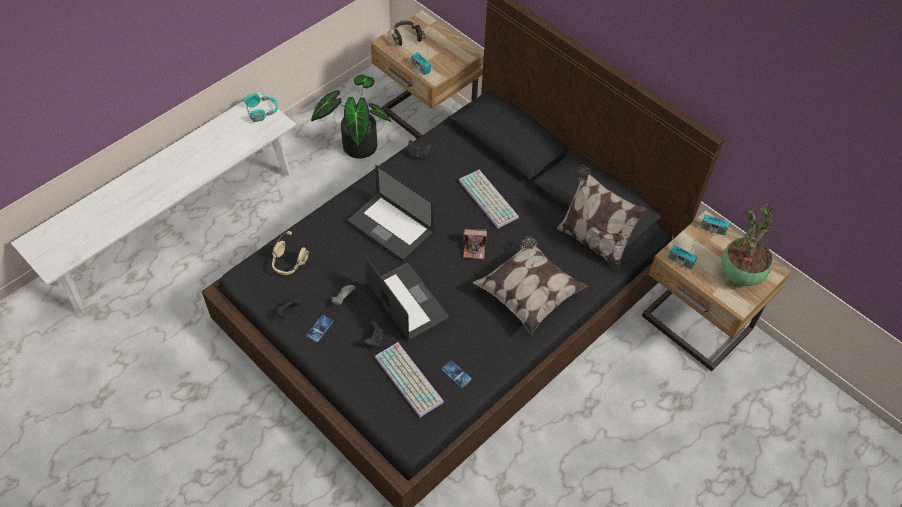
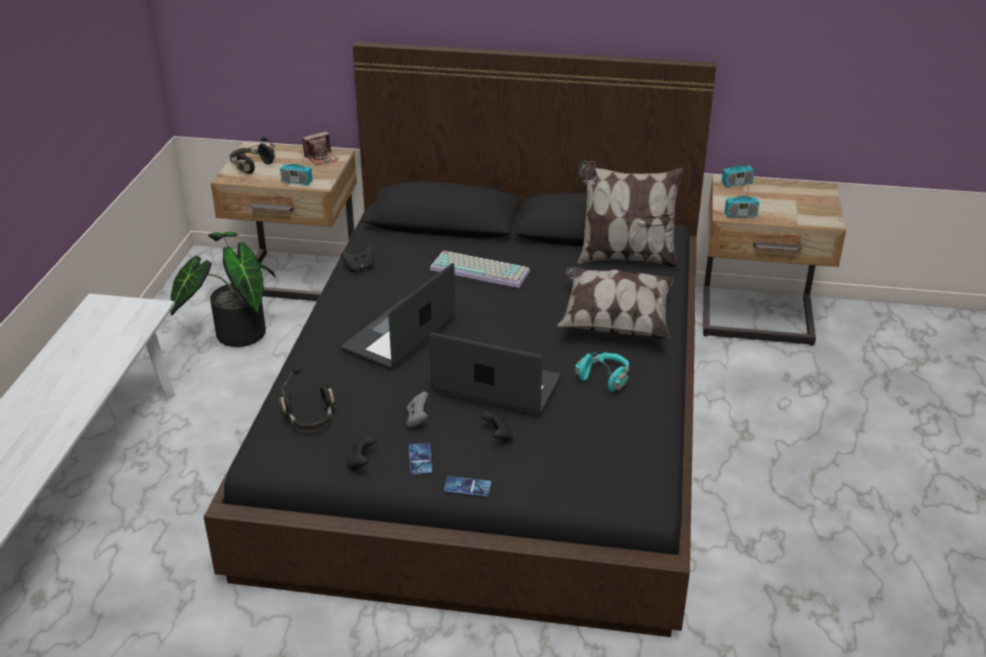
camera: 35 degrees left, 20 degrees down
turquoise headphones [243,93,278,122] -> turquoise headphones moved to [575,352,629,392]
beige headphones [272,231,309,275] -> black headphones [279,368,336,430]
laptop [348,165,434,260] -> laptop turned 120 degrees clockwise [342,263,455,370]
keyboard [375,342,444,417] -> none
phone [442,361,472,388] -> phone moved to [444,476,491,496]
camera [463,229,487,259] -> camera moved to [302,131,338,165]
potted plant [721,203,774,286] -> none

